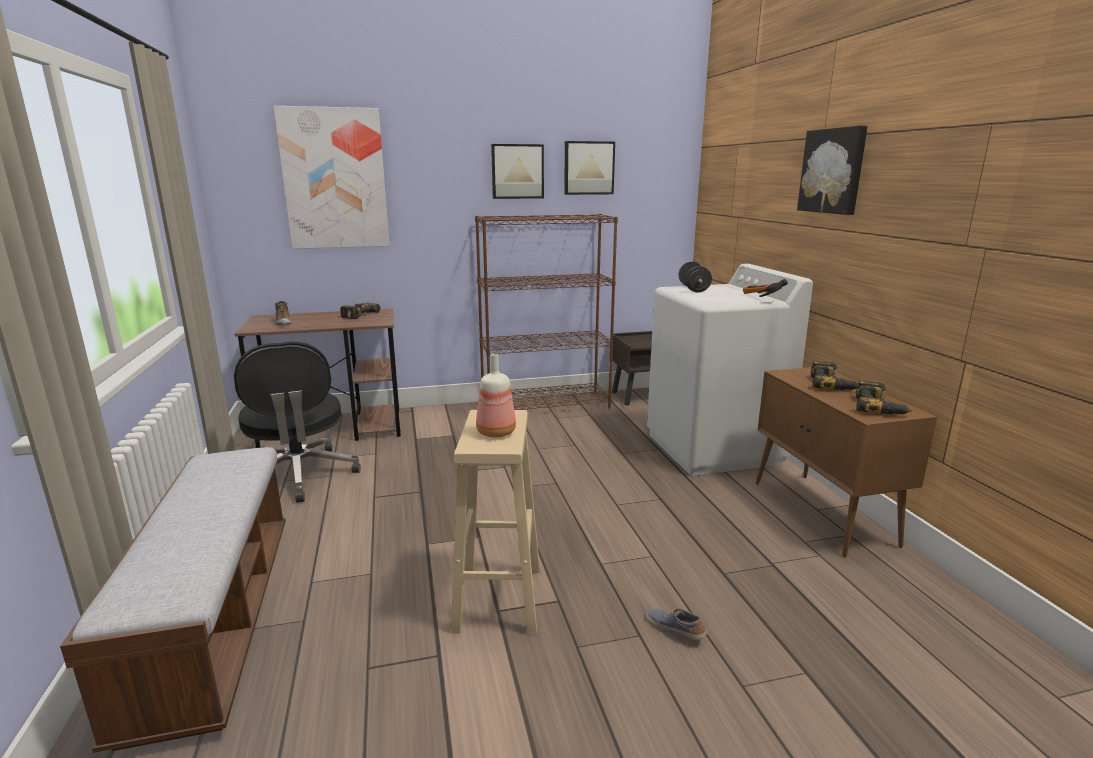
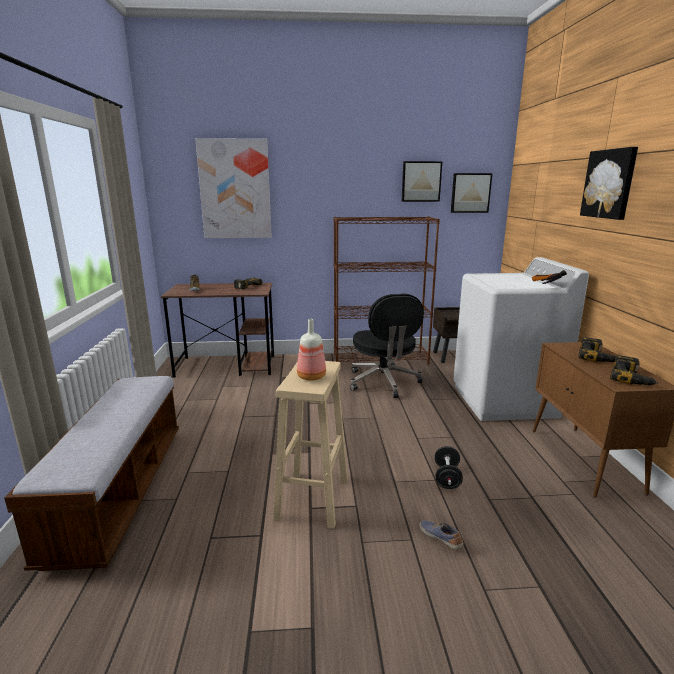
camera: 10 degrees right, 0 degrees up
black office chair [234,342,361,503] -> black office chair moved to [350,294,424,398]
picture [491,144,544,199] -> picture moved to [451,173,492,213]
black dumbbell [679,262,712,293] -> black dumbbell moved to [435,446,463,489]

